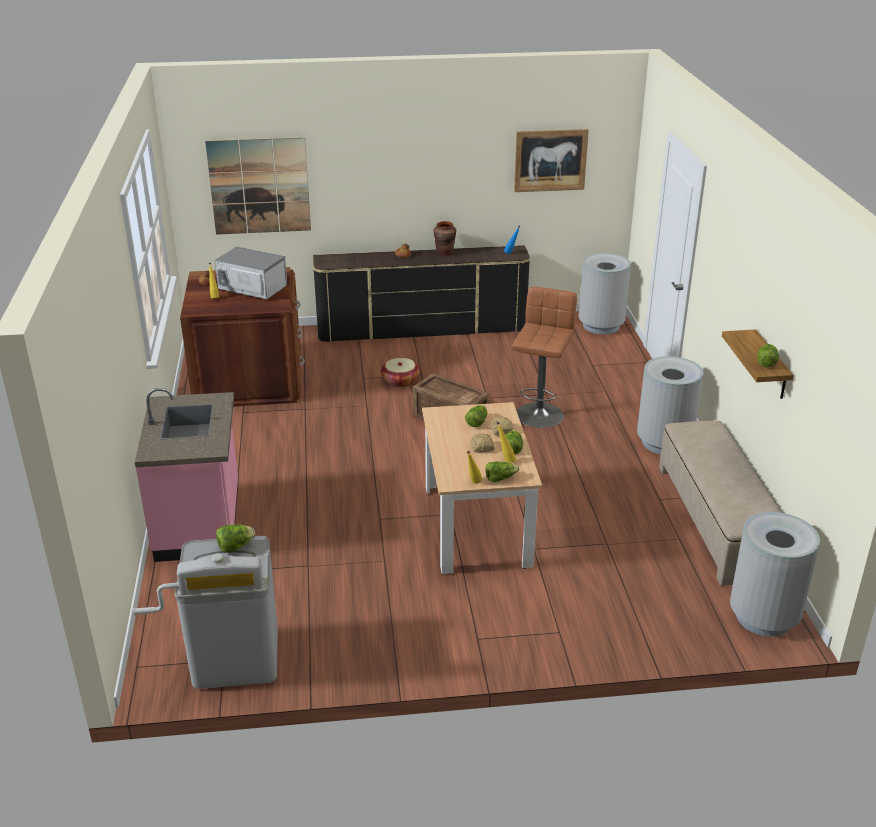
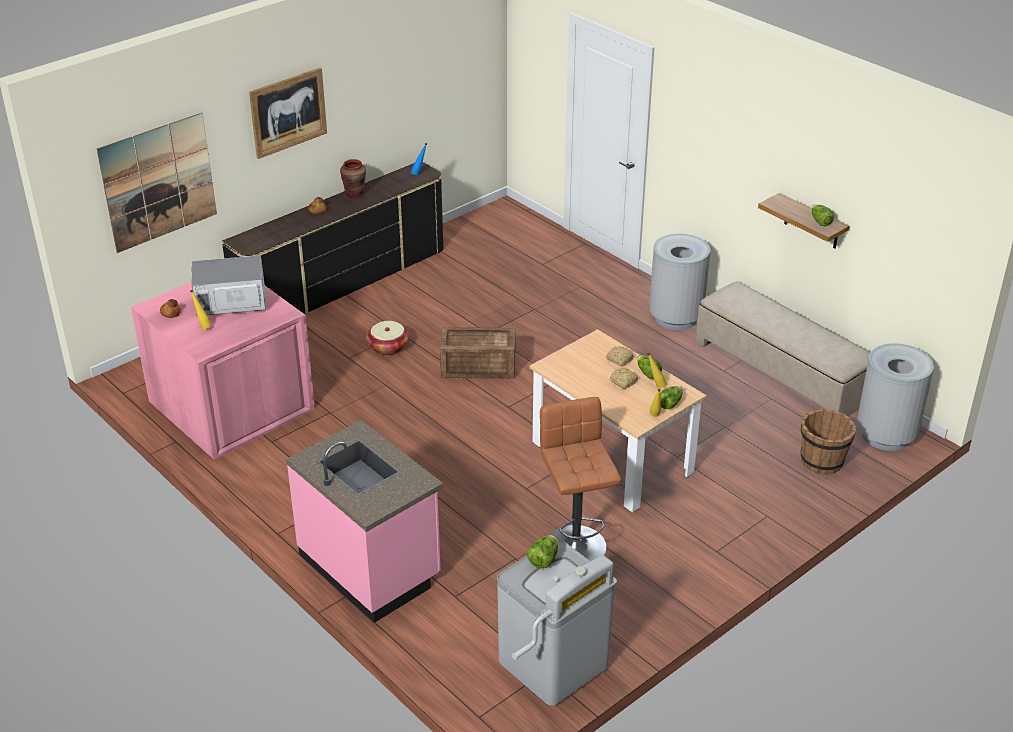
camera: 35 degrees left, 5 degrees up
brown dresser [180,267,305,407] -> pink dresser [131,282,315,459]
lettuce [465,405,487,427] -> none
brown stool [512,287,577,428] -> brown stool moved to [540,397,621,561]
picture [514,129,589,192] -> picture moved to [249,68,327,159]
grey trash can [579,253,631,334] -> none
none -> brown bucket [801,409,856,475]

